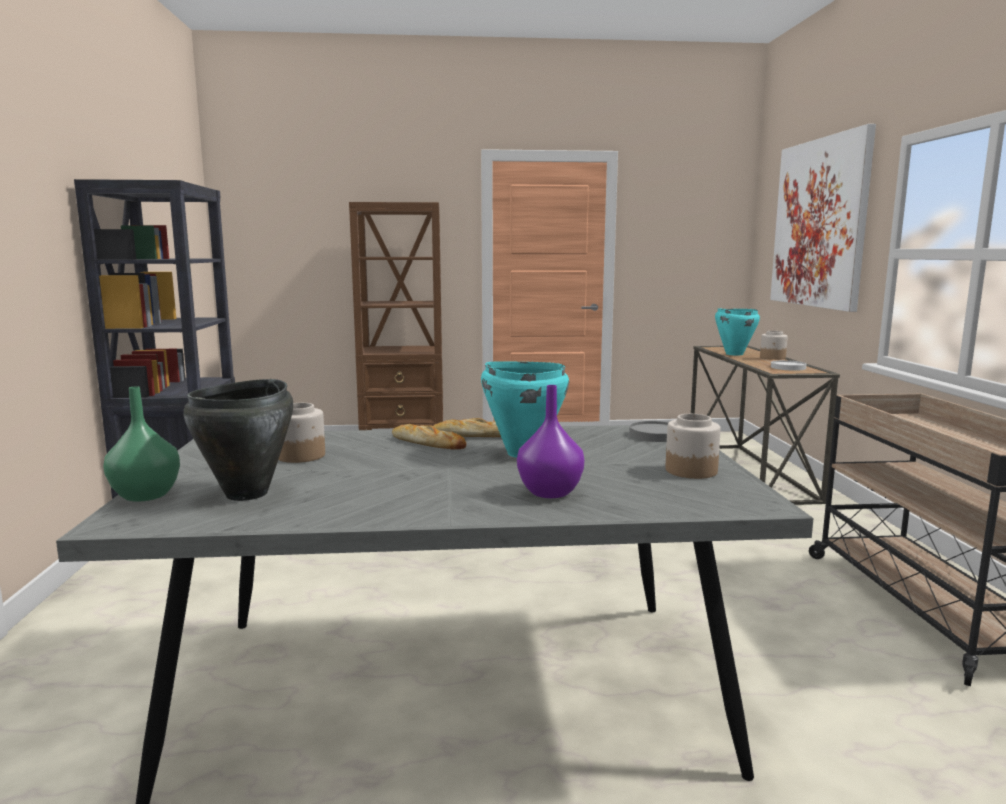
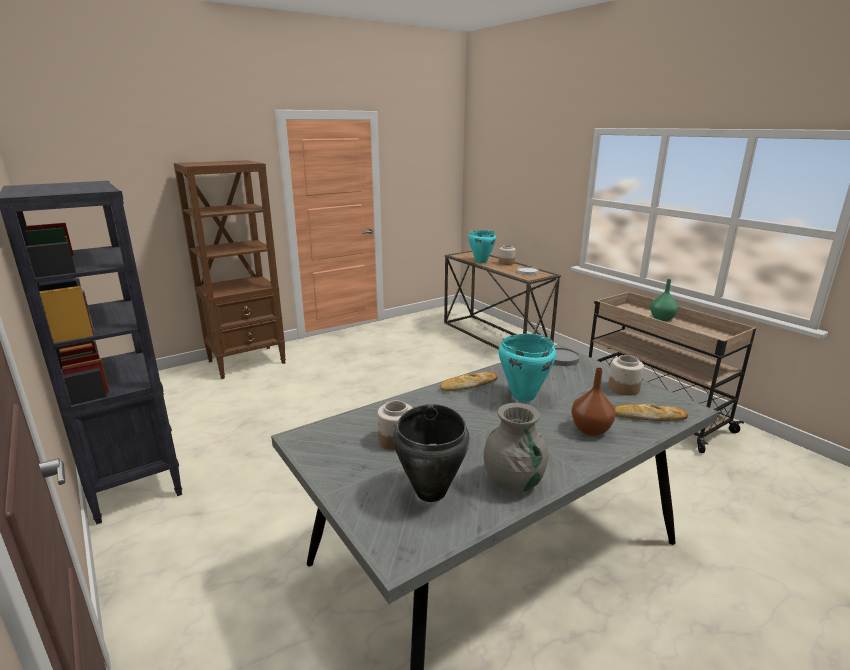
camera: 30 degrees left, 10 degrees up
green vase [103,386,180,502] -> green vase moved to [650,279,678,321]
bread [392,424,466,449] -> bread moved to [615,404,688,421]
purple vase [517,385,584,498] -> brown vase [571,367,616,436]
picture [770,124,876,312] -> none
none -> grey vase [483,403,548,492]

